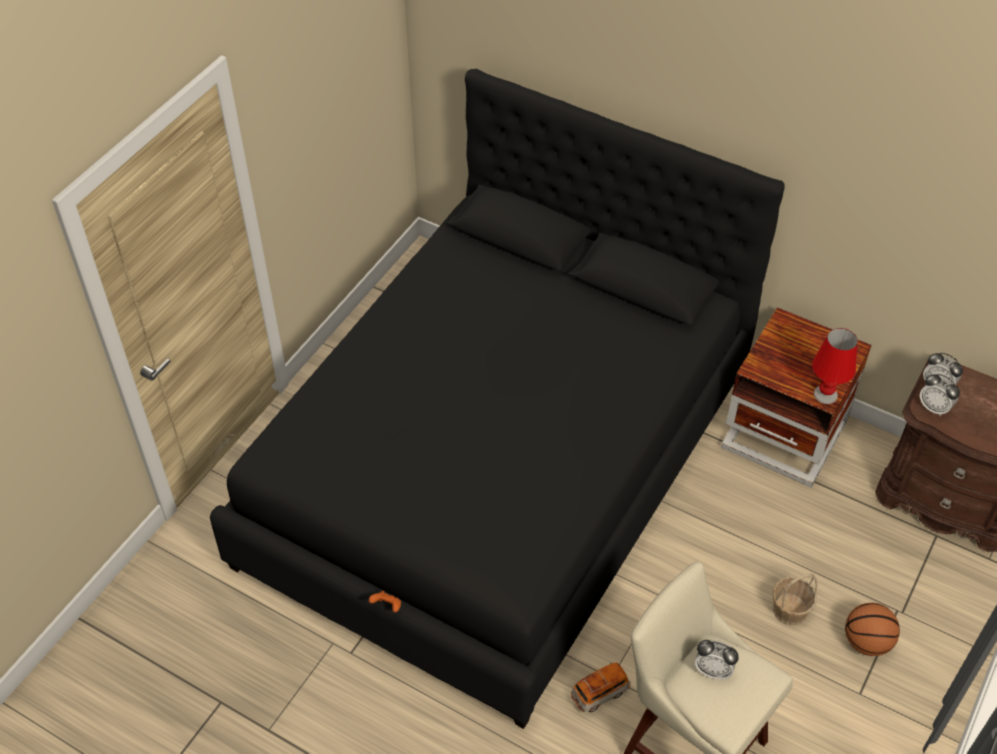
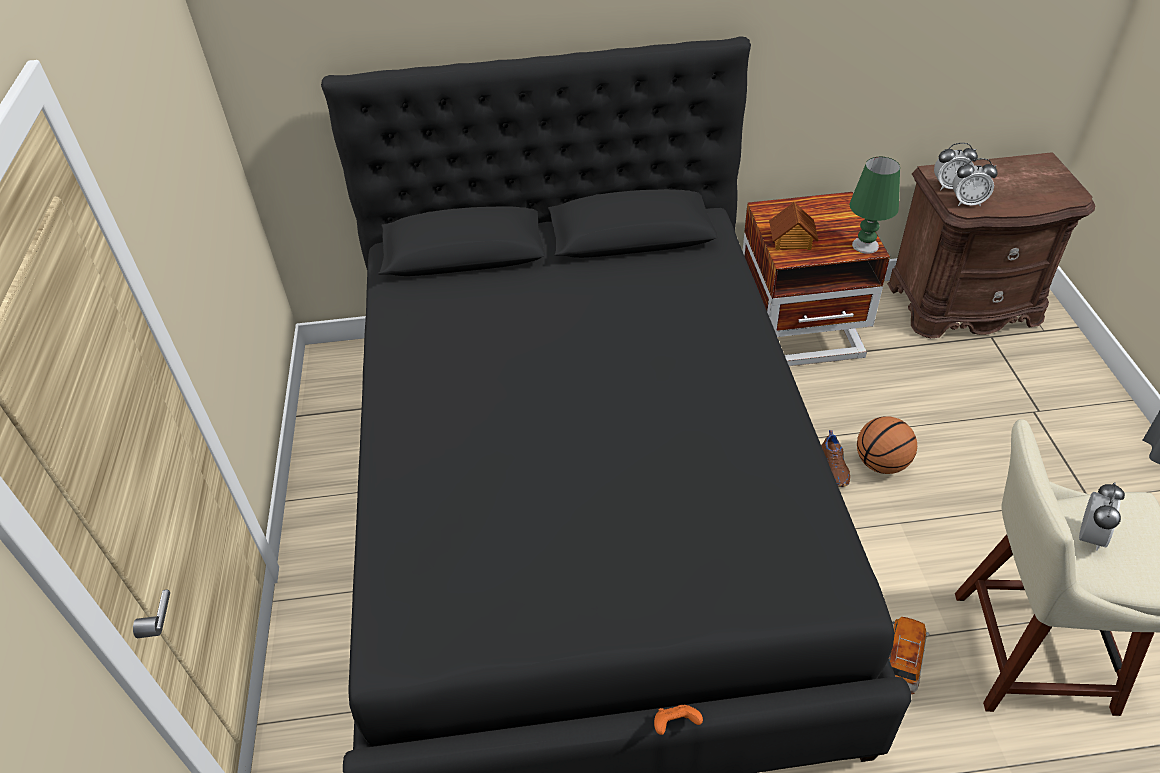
camera: 35 degrees left, 5 degrees down
alarm clock [695,640,739,680] -> alarm clock turned 45 degrees counterclockwise [1079,482,1125,551]
basket [773,574,817,626] -> none
red table lamp [812,328,858,404] -> green table lamp [849,157,900,254]
basketball [845,603,900,656] -> basketball moved to [857,416,917,474]
none -> toy house [769,202,819,250]
none -> brown shoe [821,430,850,487]

